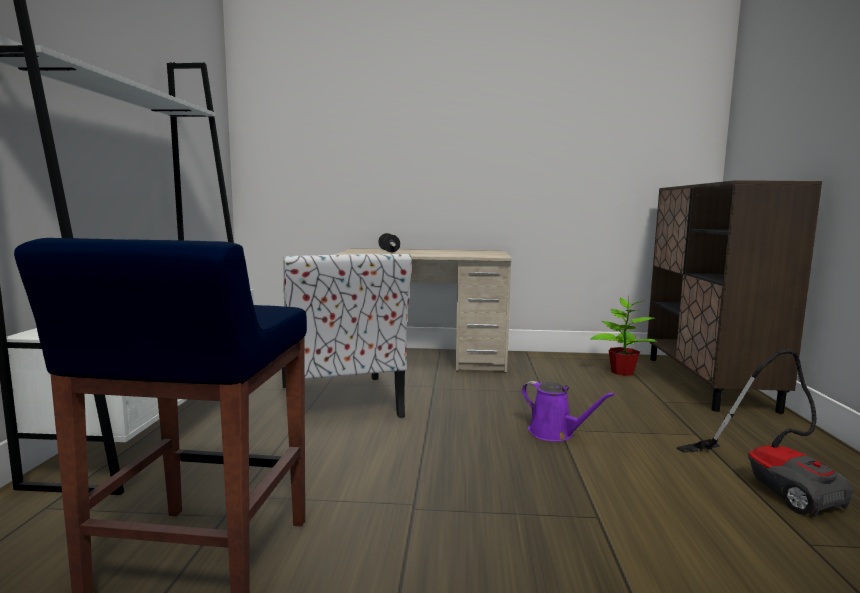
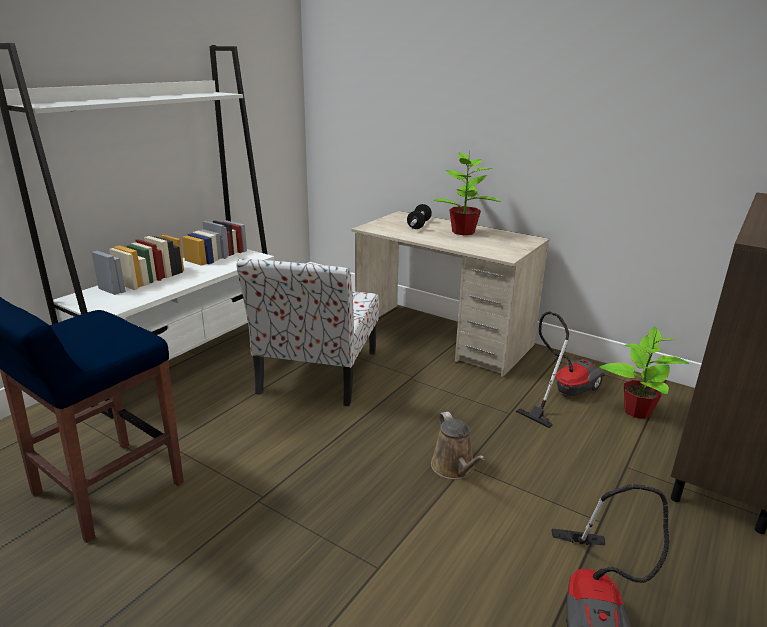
camera: 30 degrees right, 15 degrees up
purple watering can [522,381,615,442] -> brown watering can [431,412,485,480]
none -> potted plant [433,150,501,235]
none -> vacuum cleaner [516,311,605,428]

